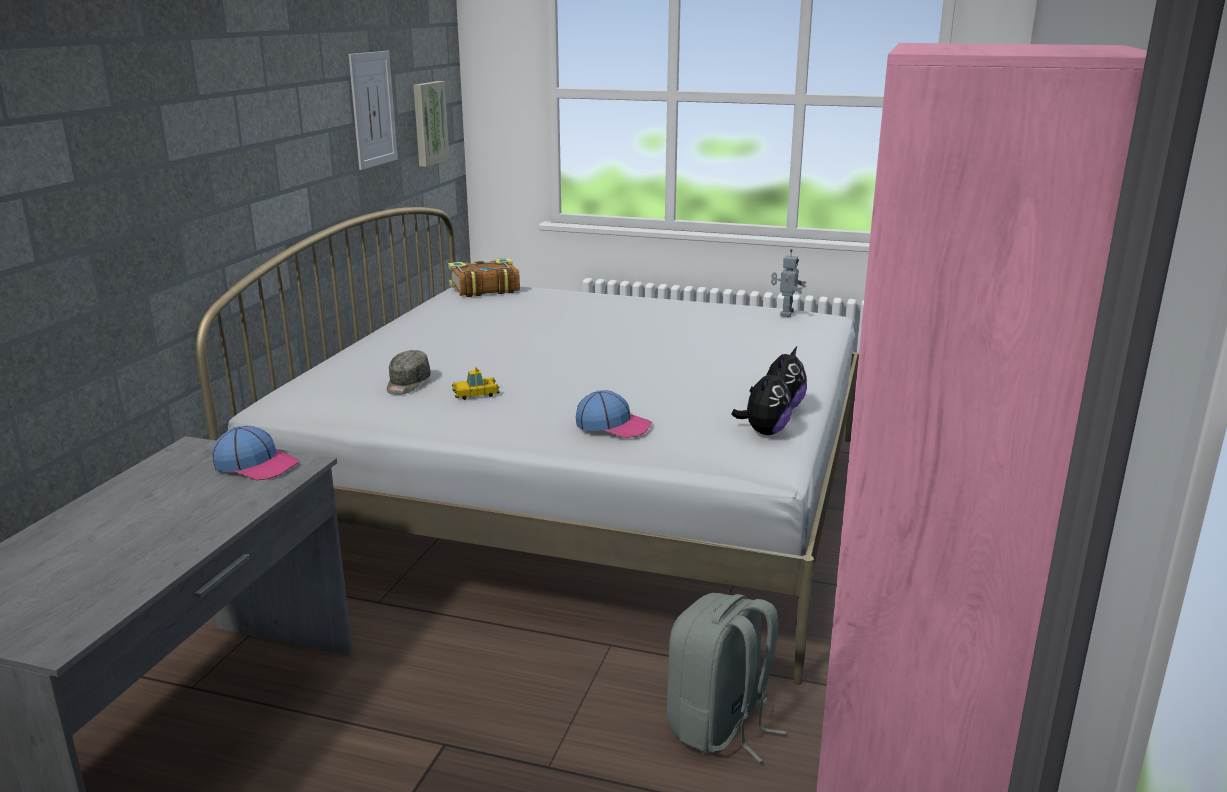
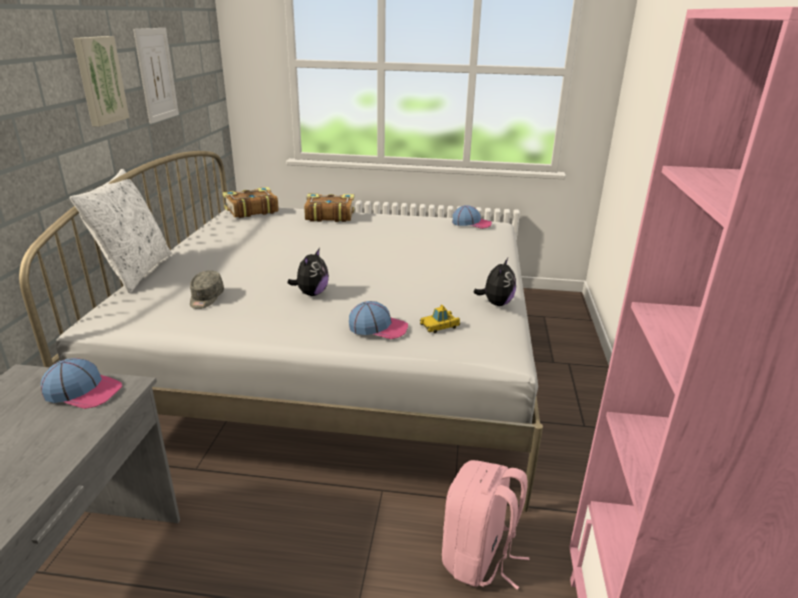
camera: 10 degrees left, 5 degrees up
picture [414,81,449,167] -> picture moved to [73,36,129,127]
toy car [452,367,499,400] -> toy car moved to [420,304,460,333]
grey backpack [667,593,786,763] -> pink backpack [442,460,529,590]
plush toy [731,366,792,435] -> plush toy moved to [287,248,329,296]
toy robot [771,249,806,317] -> cap [452,205,492,229]
none -> white pillow [70,169,172,293]
none -> book [304,194,354,222]

